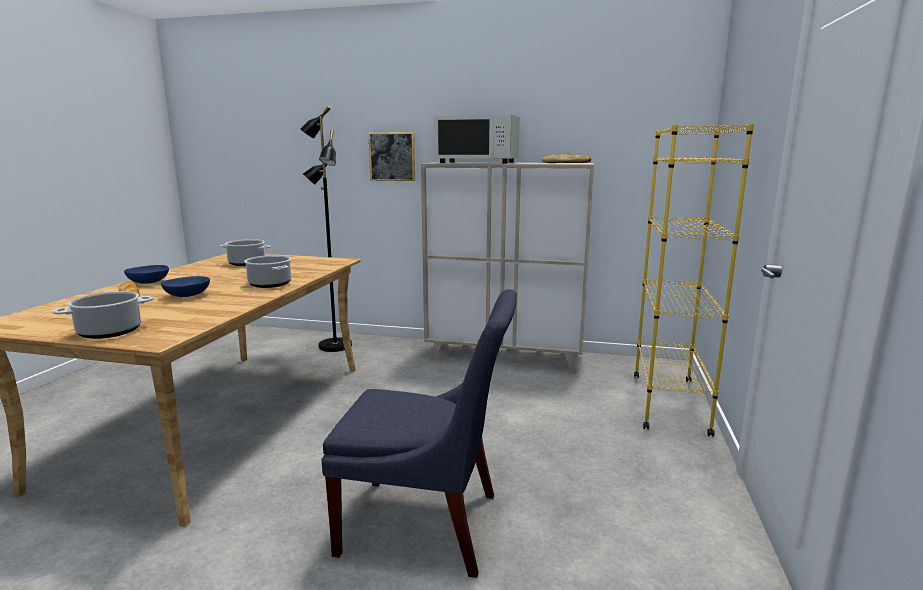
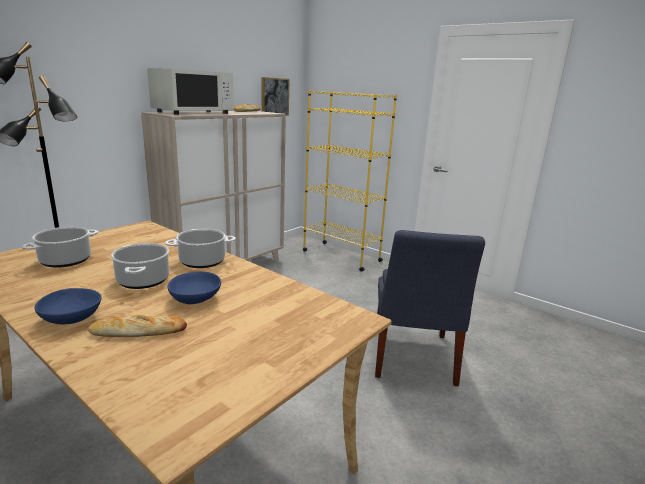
camera: 65 degrees left, 5 degrees up
cooking pot [52,291,154,339] -> cooking pot moved to [111,243,169,289]
blue chair [321,289,517,578] -> blue chair turned 150 degrees clockwise [375,230,485,386]
picture [368,132,415,181] -> picture moved to [262,77,290,116]

